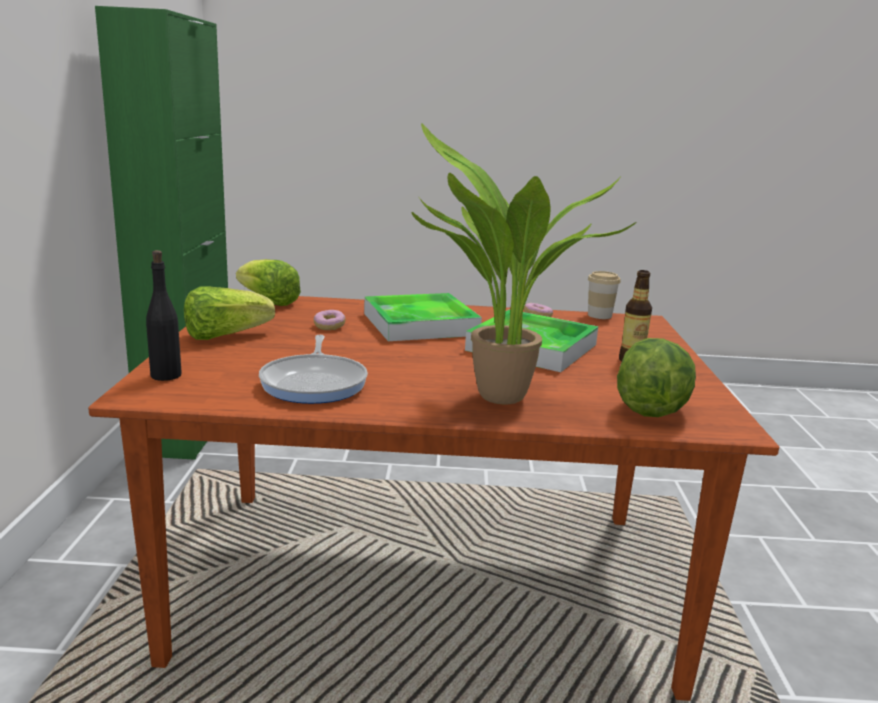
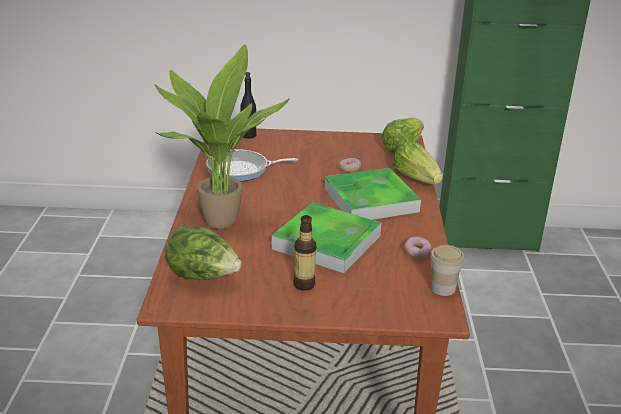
camera: 90 degrees right, 10 degrees up
lettuce [184,286,275,340] -> lettuce moved to [392,142,443,184]

